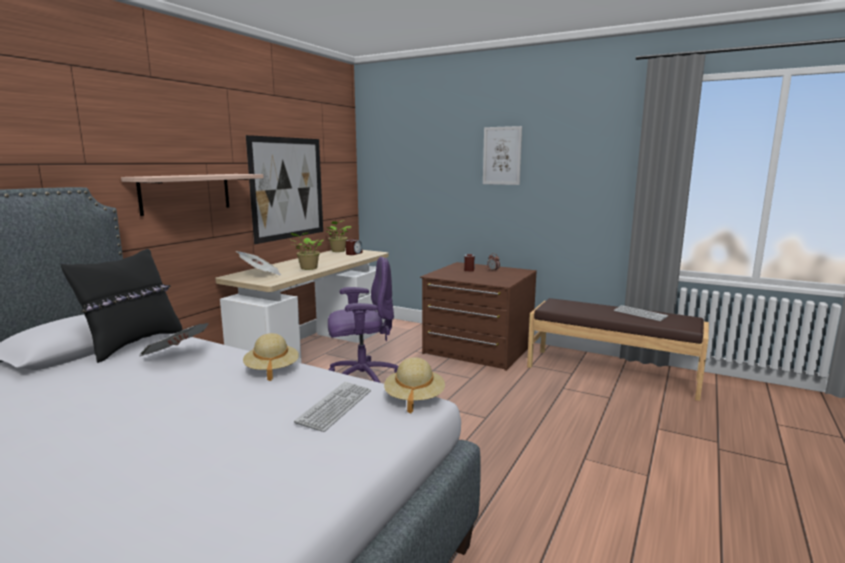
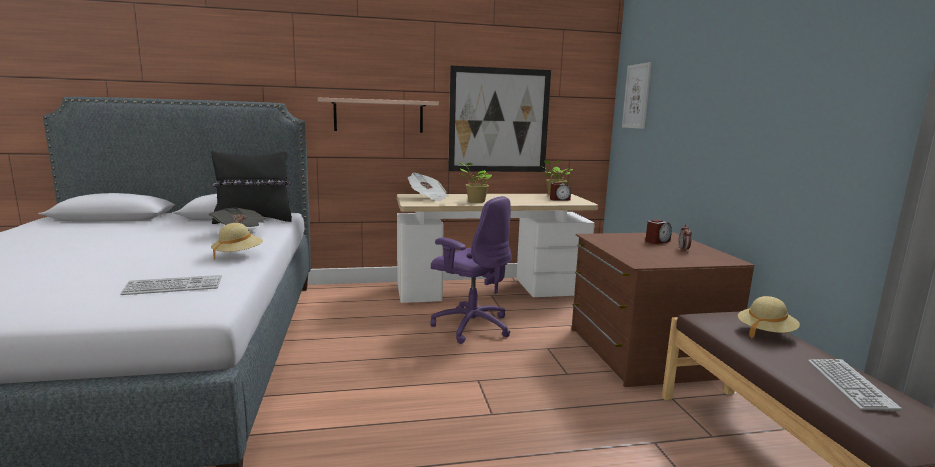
camera: 50 degrees right, 0 degrees up
beige hat [384,357,445,413] -> beige hat moved to [738,296,800,338]
picture [483,126,522,185] -> picture moved to [622,62,652,129]

